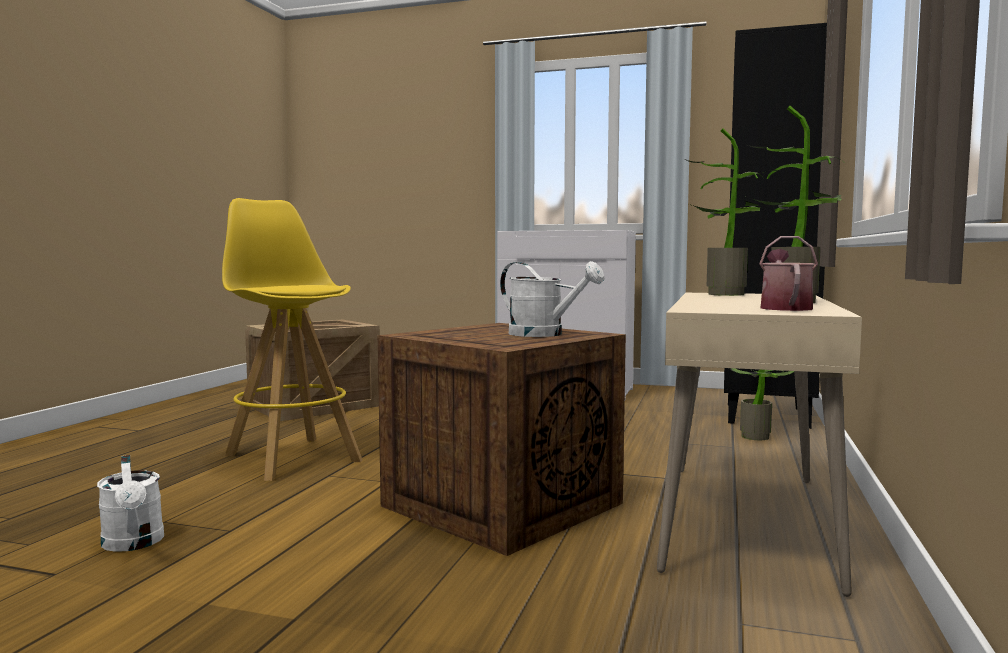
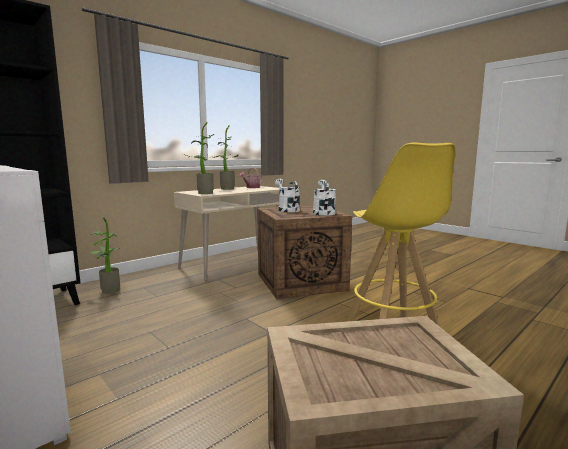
camera: 150 degrees left, 5 degrees up
white watering can [97,455,164,552] -> white watering can moved to [313,180,336,216]

